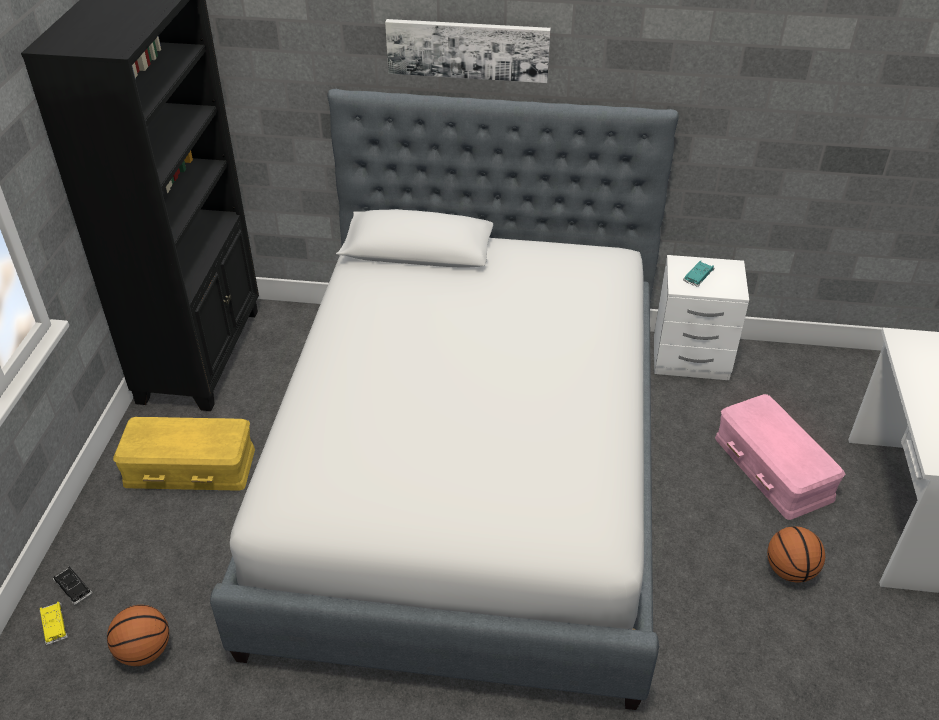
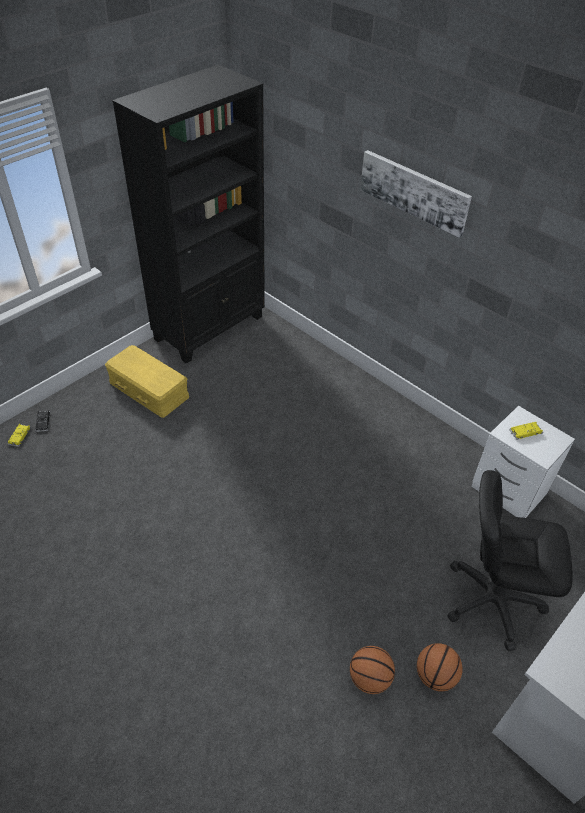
camera: 35 degrees right, 5 degrees up
basketball [107,605,169,666] -> basketball moved to [350,646,395,694]
bed [210,89,679,710] -> none
turquoise toy car [683,261,714,287] -> yellow toy car [510,422,543,440]
pink storage box [715,394,846,520] -> black office chair [448,470,572,651]

